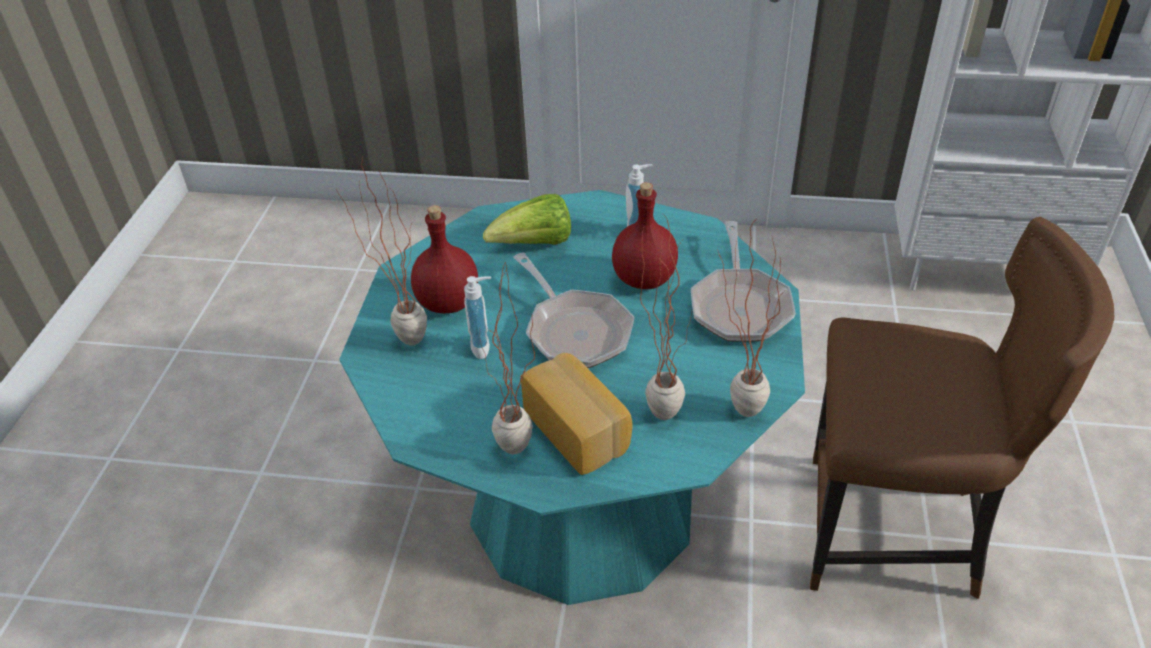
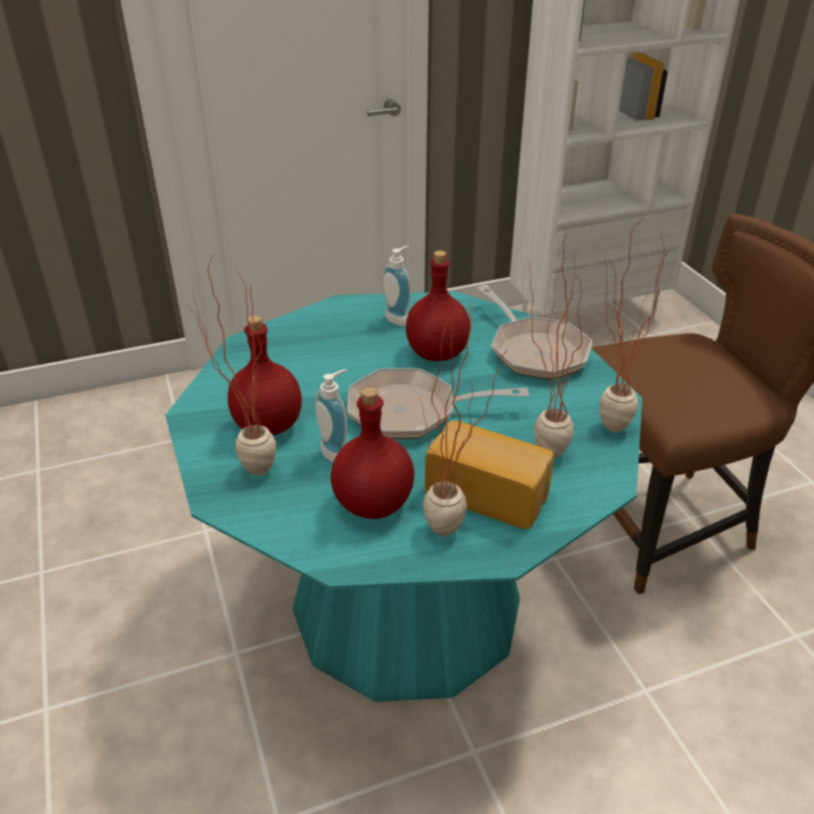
camera: 30 degrees left, 5 degrees down
lettuce [483,194,571,245] -> none
frying pan [513,253,635,368] -> frying pan turned 150 degrees clockwise [347,368,529,439]
none -> red bottle [331,387,414,519]

